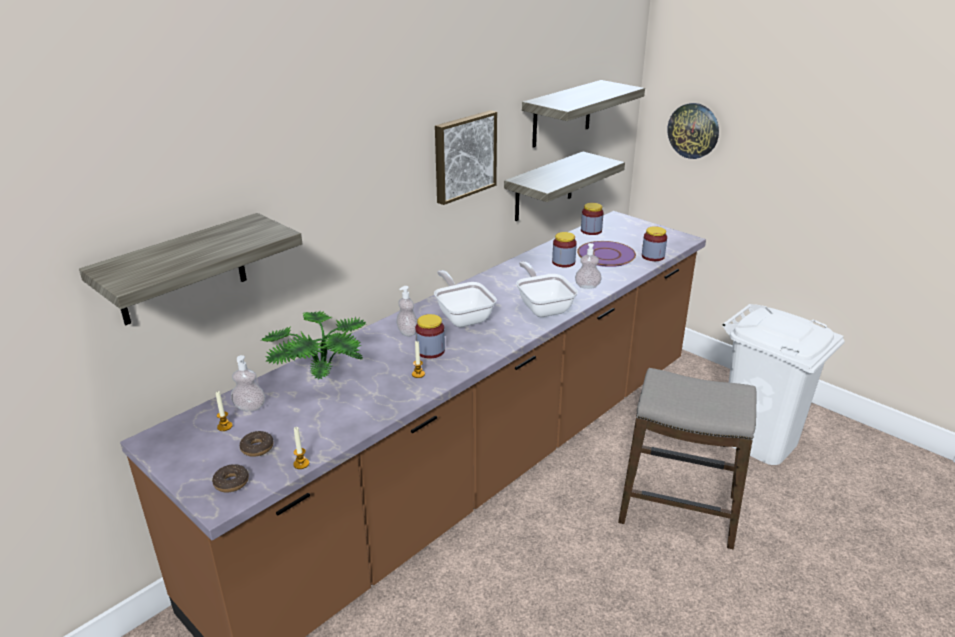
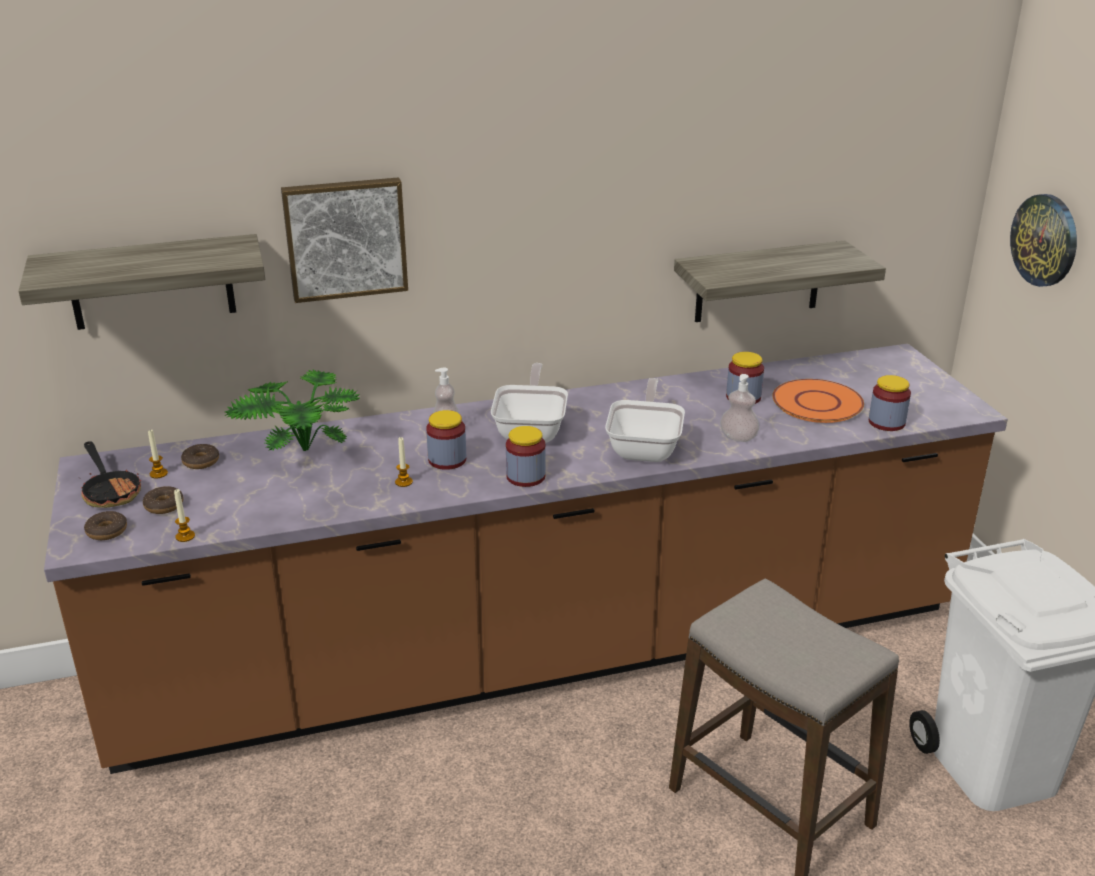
camera: 30 degrees right, 0 degrees up
soap dispenser [231,355,265,411] -> donut [181,444,219,469]
picture [435,110,497,205] -> picture moved to [281,177,408,303]
shelf [522,80,645,147] -> none
purple plate [577,241,636,267] -> orange plate [772,379,864,423]
jar [581,203,604,235] -> jar moved to [506,426,546,487]
none -> frying pan [78,441,141,508]

